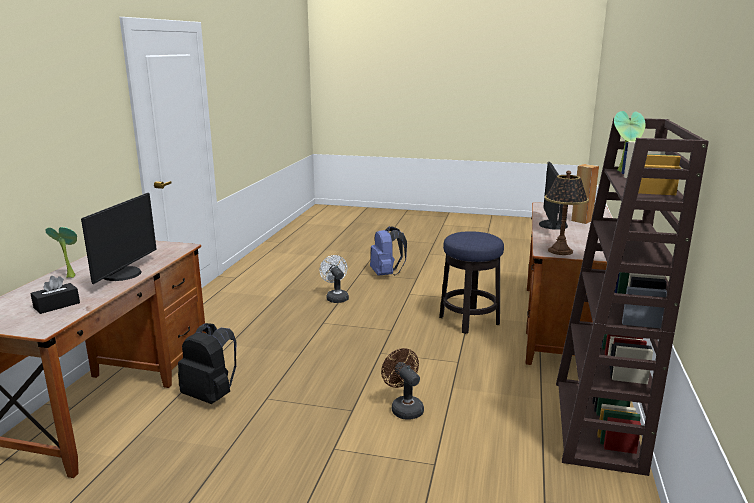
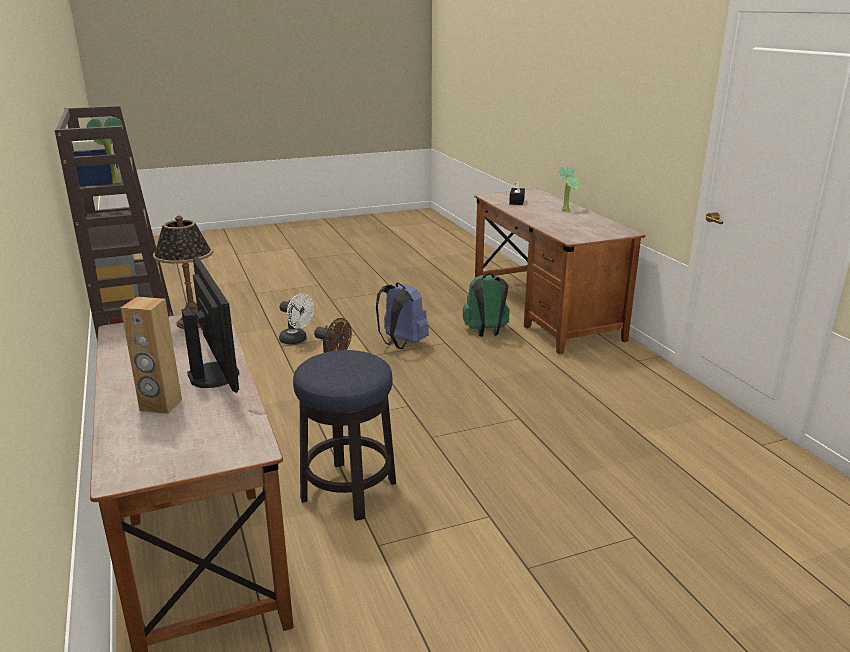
camera: 145 degrees right, 5 degrees up
monitor [81,193,157,284] -> none
black backpack [178,323,236,404] -> green backpack [463,273,510,337]
white fan [319,255,349,303] -> white fan moved to [279,293,314,345]
blue backpack [370,226,407,276] -> blue backpack moved to [376,283,429,349]

